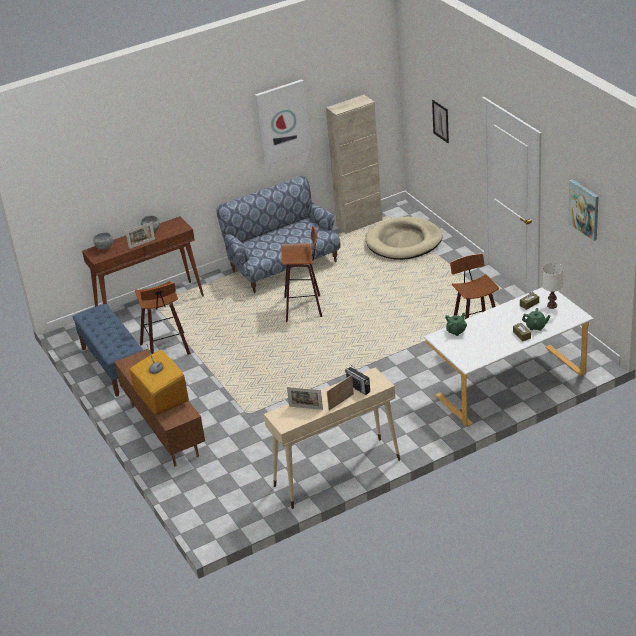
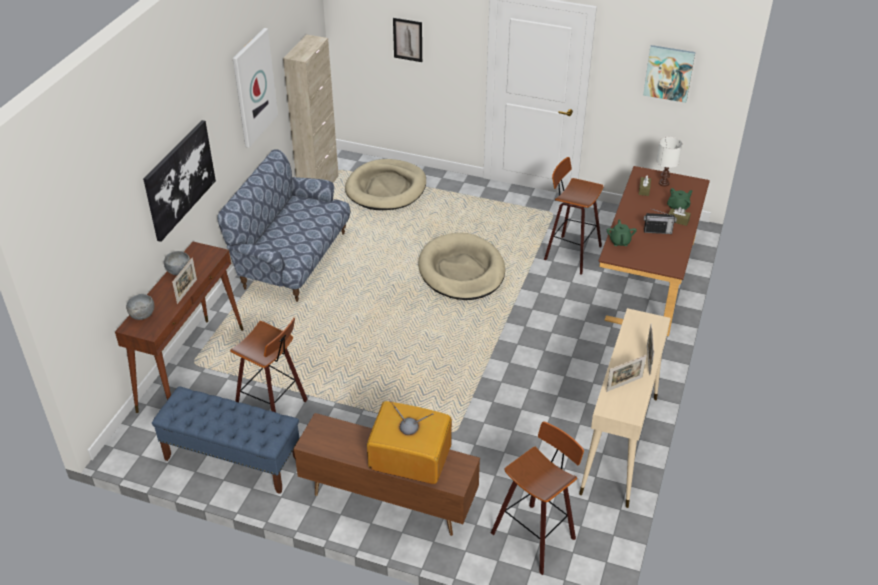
camera: 45 degrees left, 5 degrees up
stool [281,226,322,322] -> stool moved to [491,421,584,575]
radio [345,363,370,395] -> radio moved to [644,208,677,234]
white desk [424,287,594,427] -> brown desk [598,166,710,336]
none -> picture [143,120,216,242]
none -> beige dog bed [418,233,505,300]

